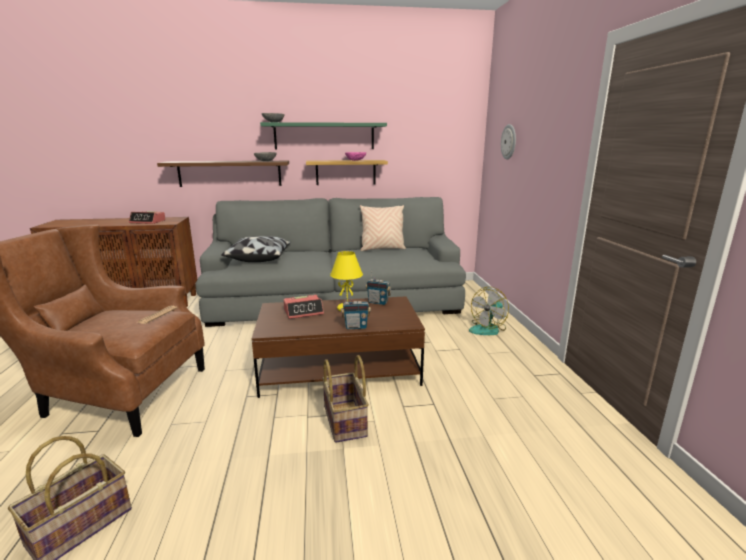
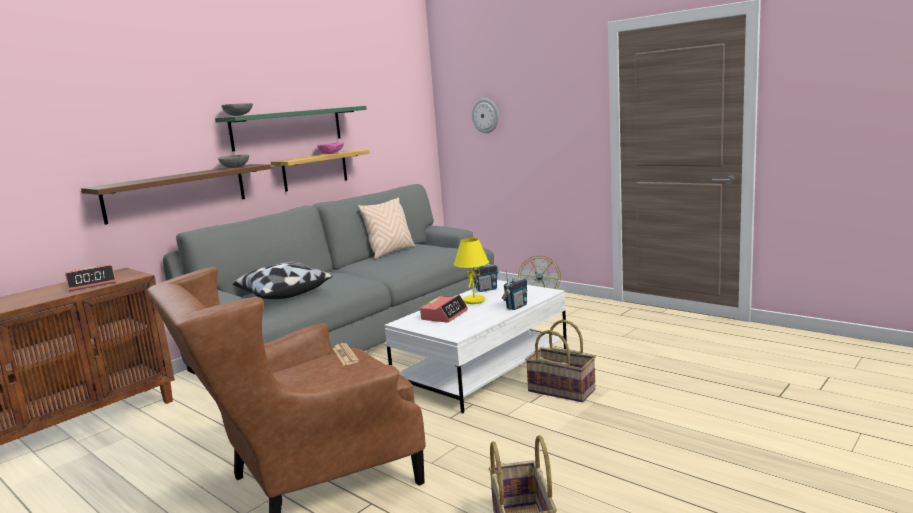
camera: 40 degrees left, 5 degrees down
brown coffee table [252,296,425,398] -> white coffee table [385,280,567,414]

